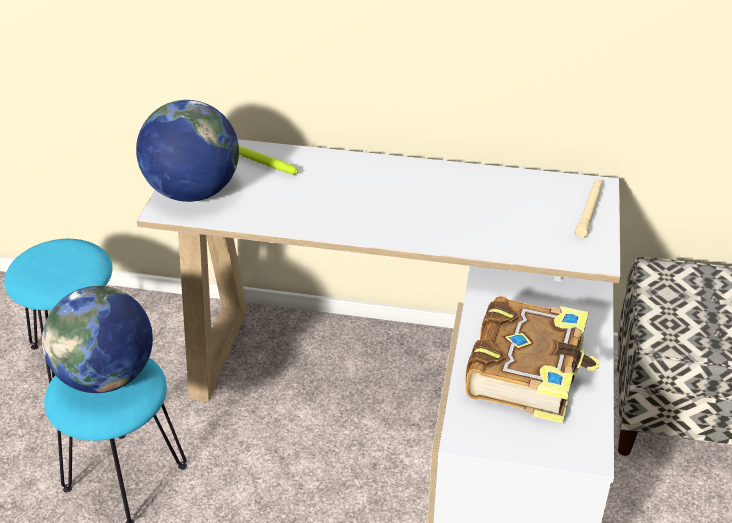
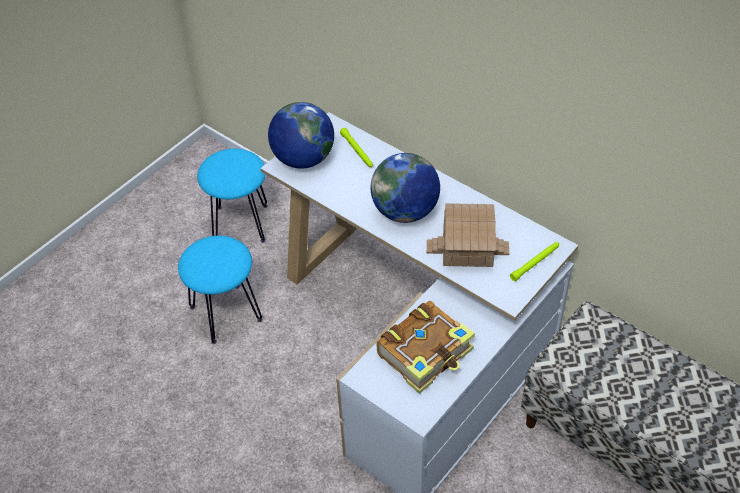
camera: 30 degrees right, 10 degrees up
globe [42,286,153,393] -> globe moved to [370,153,440,223]
beige flashlight [575,180,602,238] -> green flashlight [510,242,559,281]
none -> toy house [427,203,509,267]

